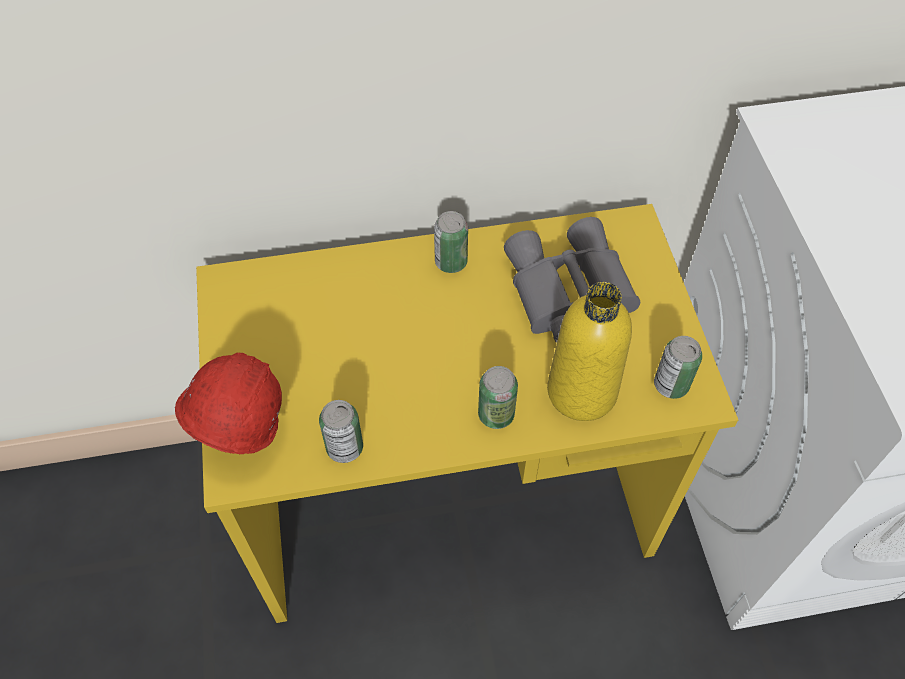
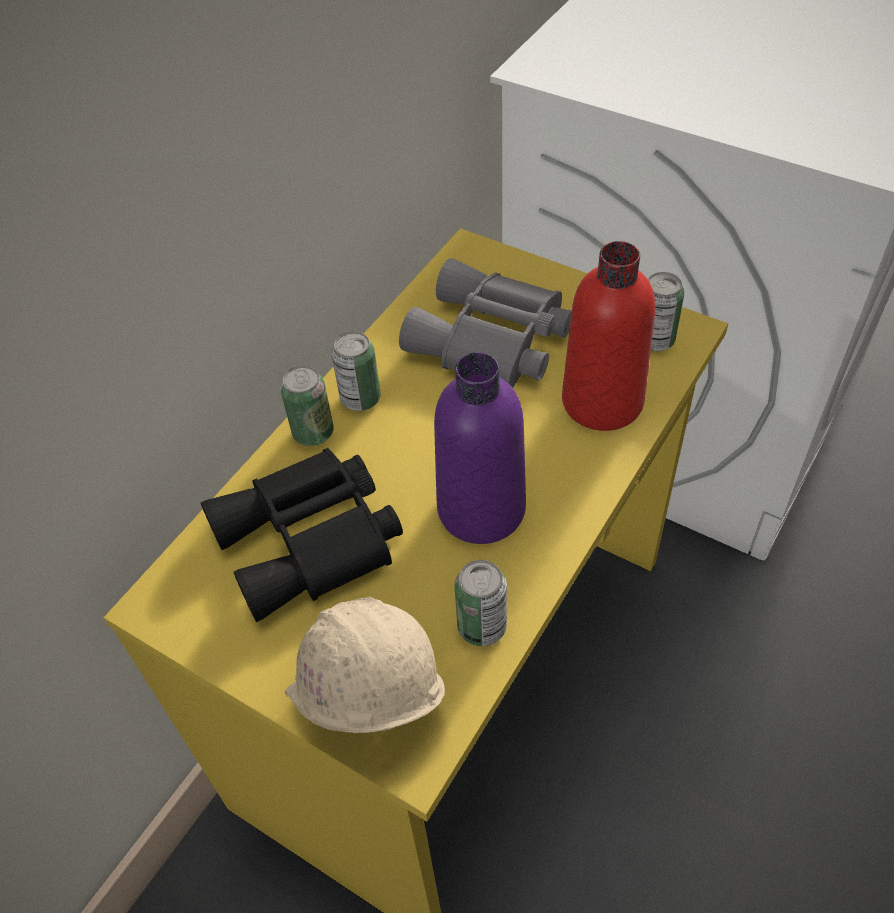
camera: 45 degrees left, 5 degrees down
red hard hat [175,352,282,454] -> beige hard hat [285,597,445,733]
can [478,366,518,429] -> can moved to [280,365,334,446]
yellow bottle [547,282,632,421] -> red bottle [562,241,655,431]
none -> black binoculars [201,448,403,622]
none -> purple bottle [434,352,526,544]

